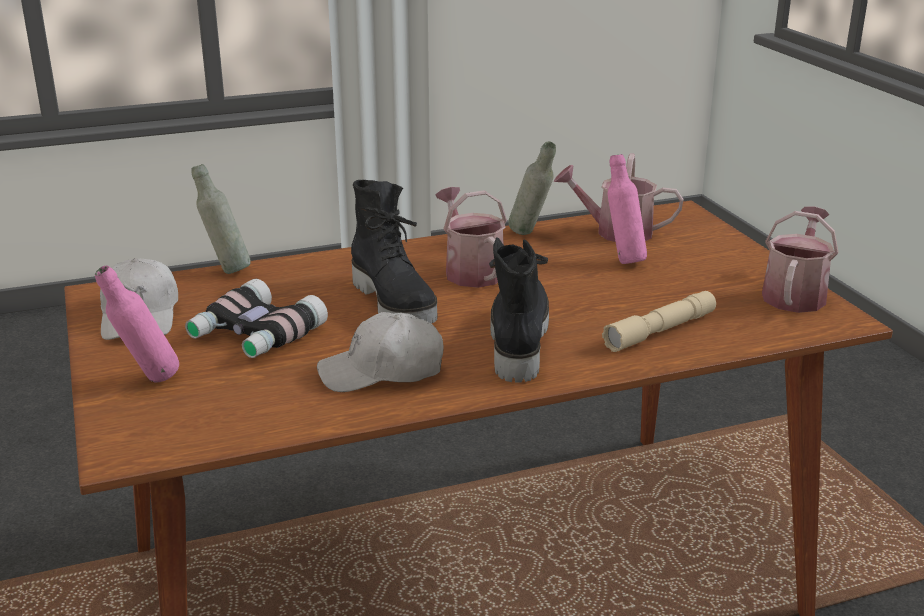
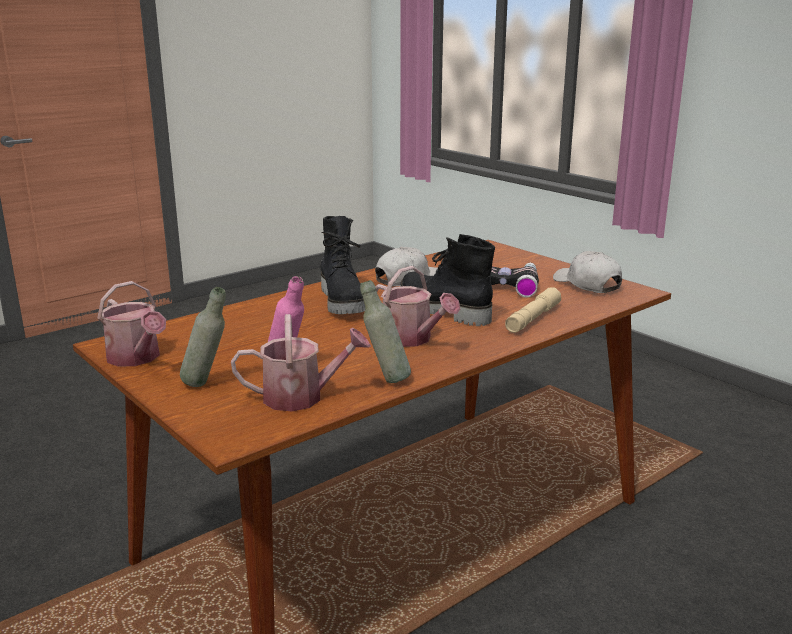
camera: 160 degrees right, 5 degrees down
pink bottle [95,266,179,382] -> none
grey bottle [191,164,251,274] -> grey bottle moved to [180,287,226,387]
beige flashlight [602,291,716,352] -> beige flashlight moved to [505,287,561,333]
watering can [762,207,838,313] -> watering can turned 45 degrees counterclockwise [98,281,166,367]

